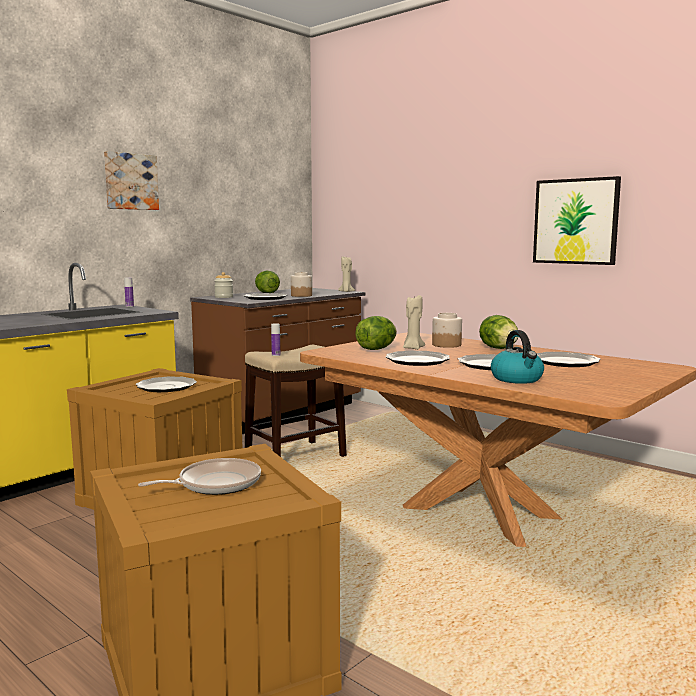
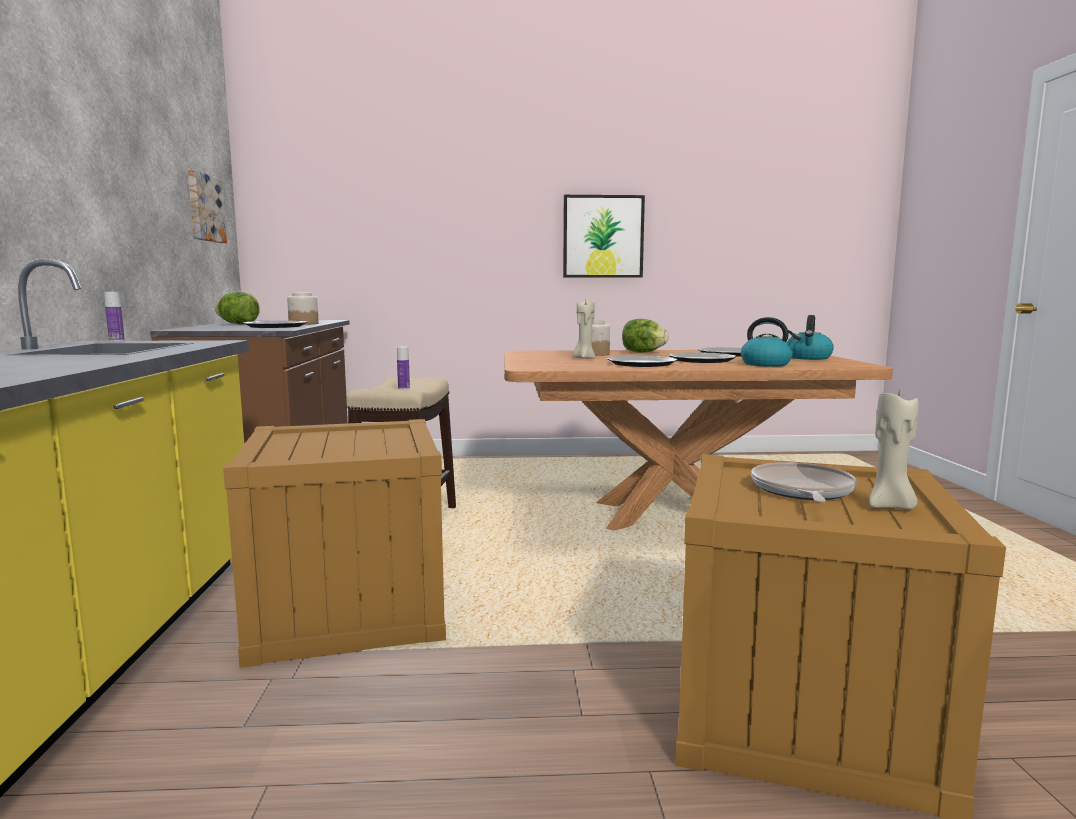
camera: 45 degrees left, 0 degrees up
picture [104,151,159,210] -> picture moved to [188,170,227,243]
plate [135,376,197,392] -> none
jar [214,272,233,298] -> none
beige candle [338,256,355,292] -> beige candle moved to [869,388,919,509]
lettuce [355,316,397,350] -> none
none -> kettle [787,315,834,360]

